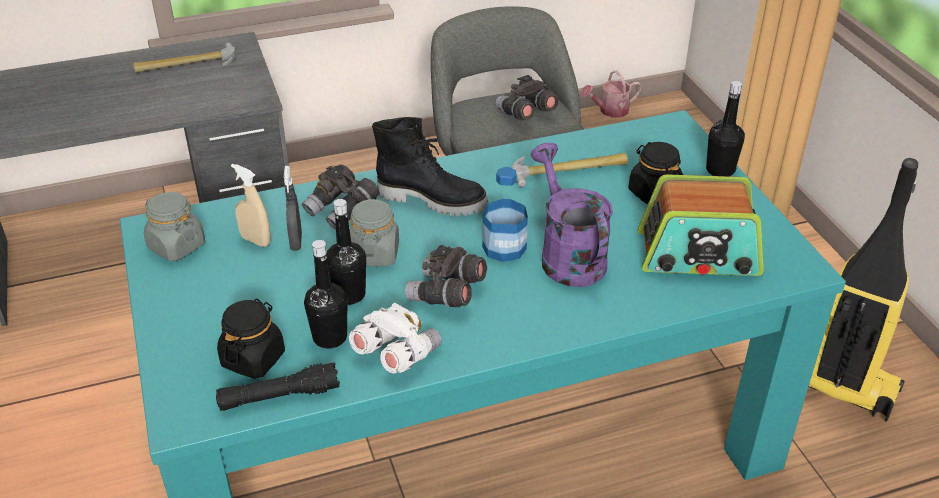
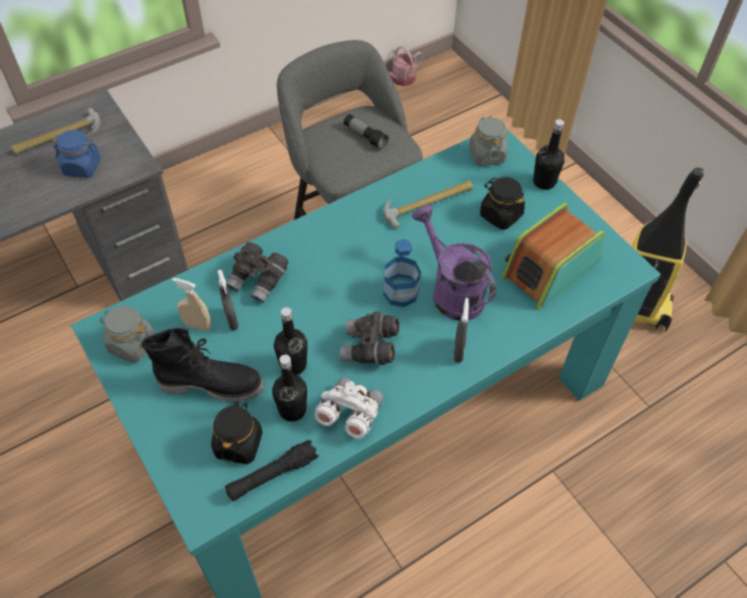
camera: 15 degrees left, 15 degrees up
grey jar [350,199,399,266] -> grey jar moved to [469,116,508,166]
black boot [372,117,488,216] -> black boot moved to [141,328,265,403]
grey binoculars [495,75,559,121] -> flashlight [344,114,389,149]
radio [638,175,764,276] -> radio turned 150 degrees clockwise [502,203,605,309]
none -> blue jar [53,130,101,178]
none -> grey spray bottle [453,298,469,363]

